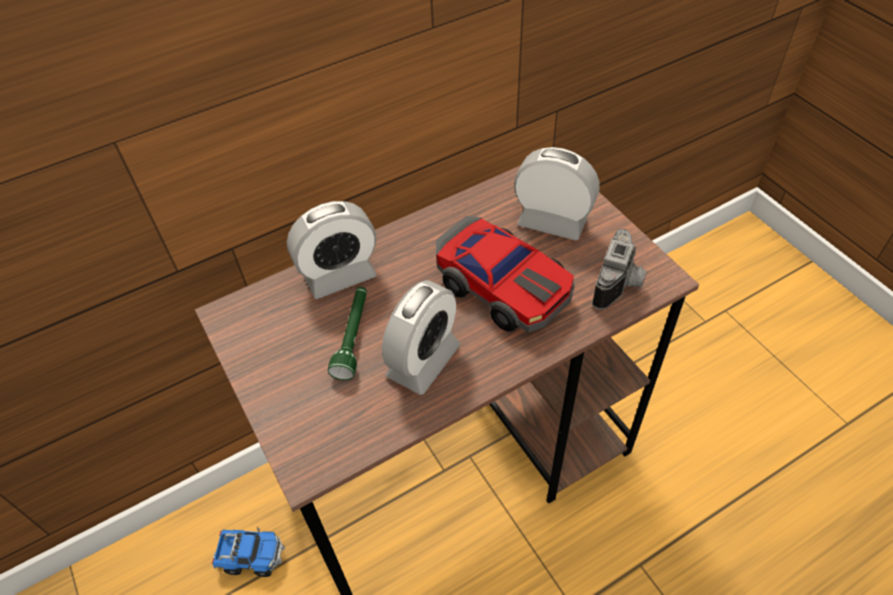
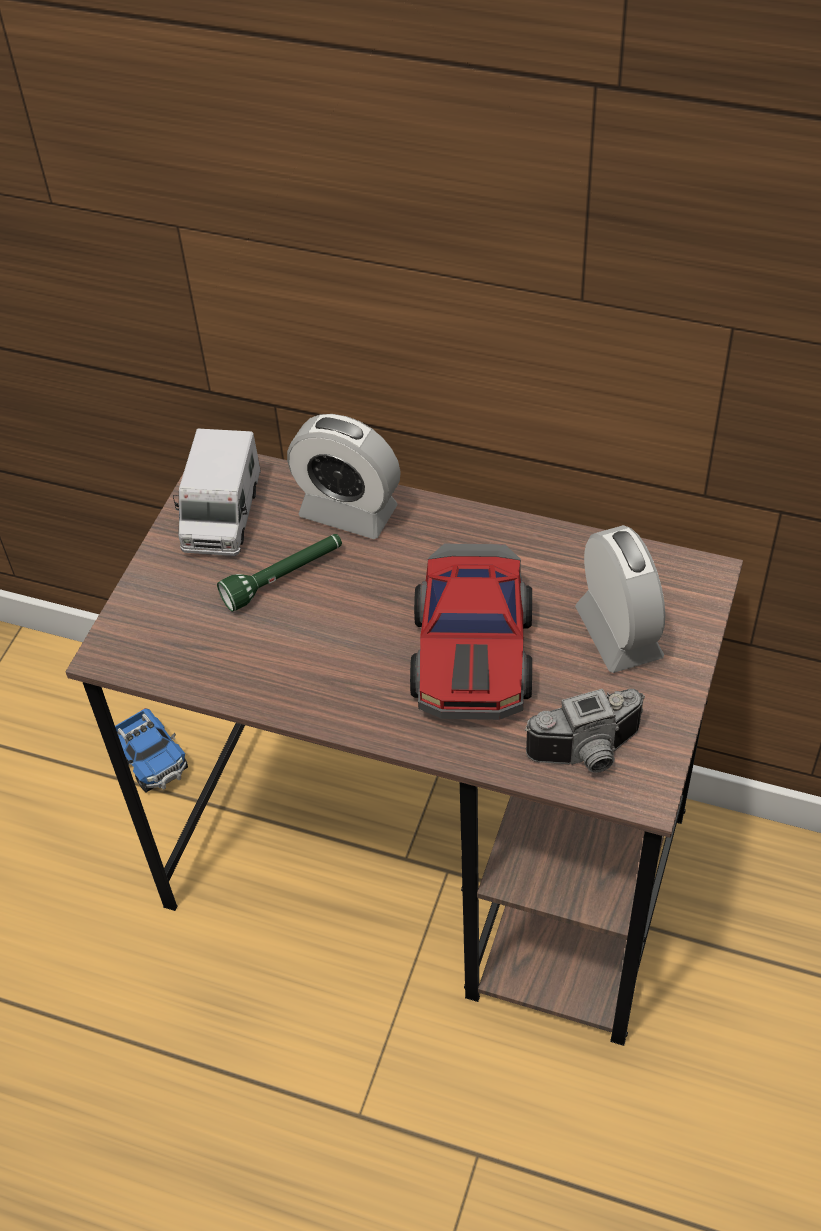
camera: 50 degrees right, 0 degrees up
alarm clock [382,280,460,395] -> none
none -> toy truck [173,429,261,556]

